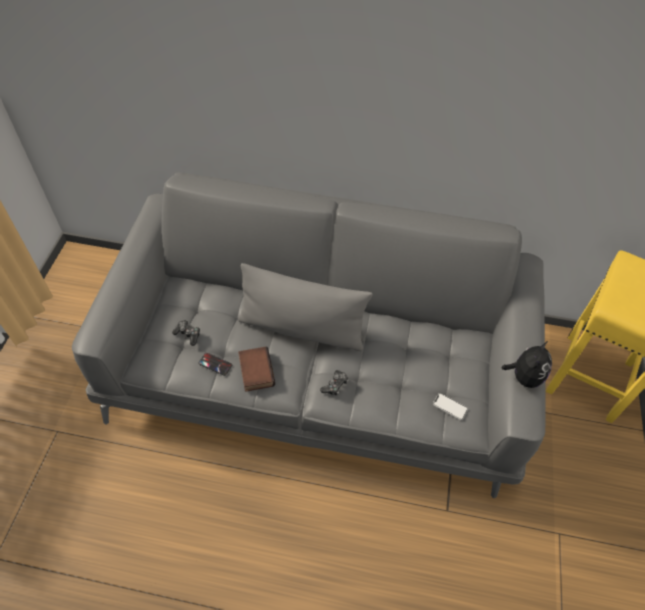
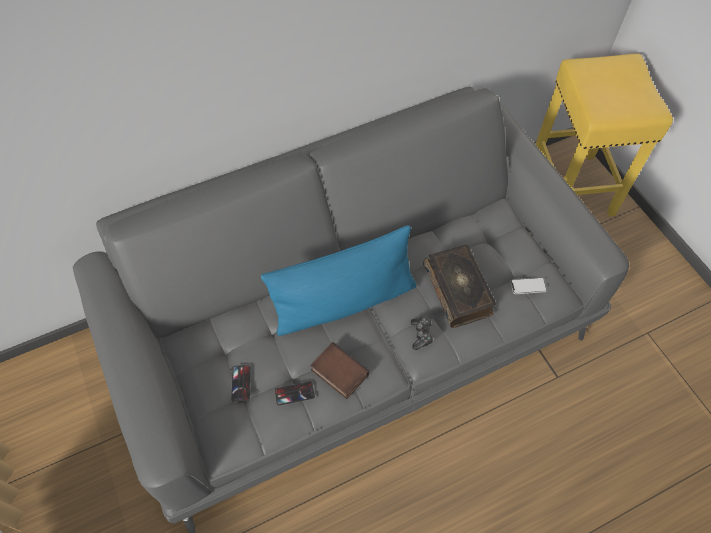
camera: 35 degrees left, 5 degrees up
game controller [172,320,200,346] -> phone [232,365,251,402]
grey pillow [238,263,373,352] -> blue pillow [261,225,416,336]
plush toy [501,341,552,388] -> none
none -> book [423,245,496,328]

